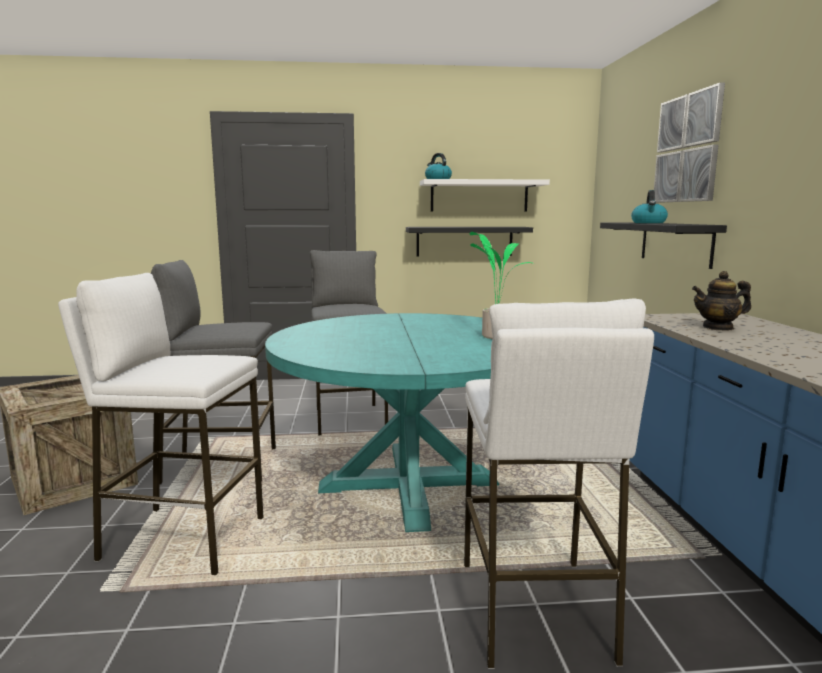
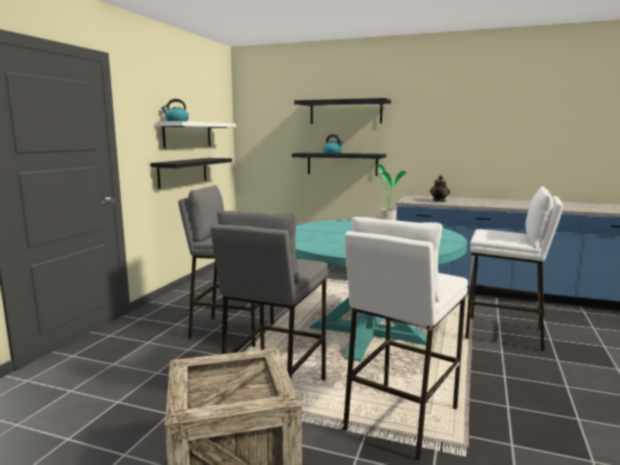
camera: 65 degrees left, 0 degrees up
picture [654,82,725,203] -> black shelf [294,98,391,124]

